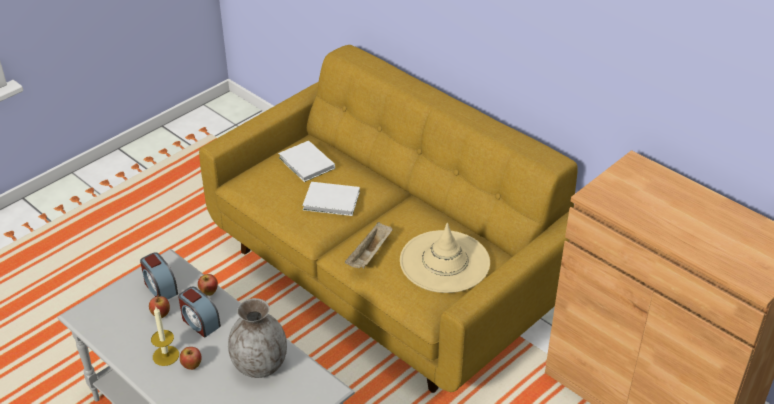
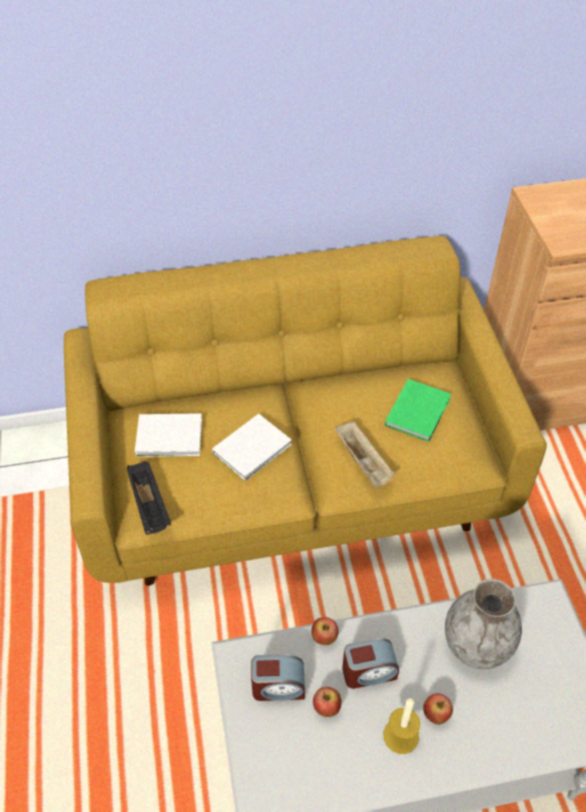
camera: 55 degrees left, 10 degrees up
beige hat [400,223,490,293] -> green book [385,379,451,442]
none -> black tray [127,461,171,535]

